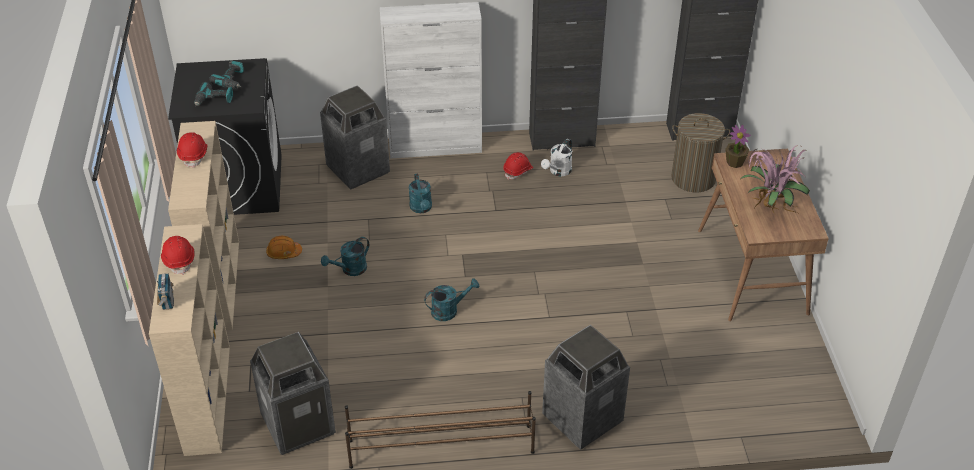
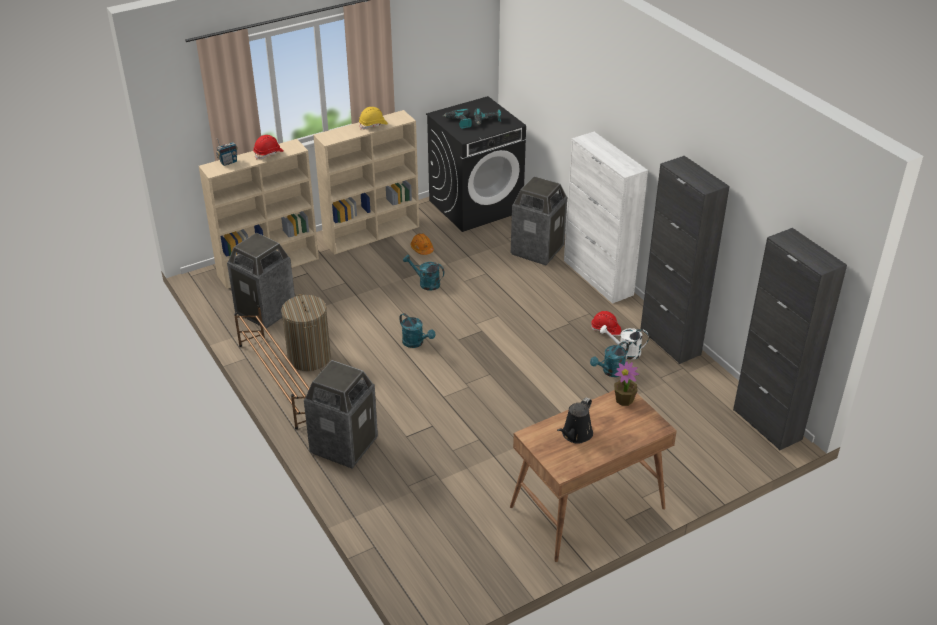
camera: 65 degrees right, 5 degrees down
red hard hat [177,132,207,168] -> yellow hard hat [359,107,388,129]
turquoise watering can [408,173,432,213] -> turquoise watering can moved to [590,341,629,377]
laundry basket [671,113,730,192] -> laundry basket moved to [281,294,331,371]
potted plant [740,145,810,216] -> black watering can [557,397,593,444]

